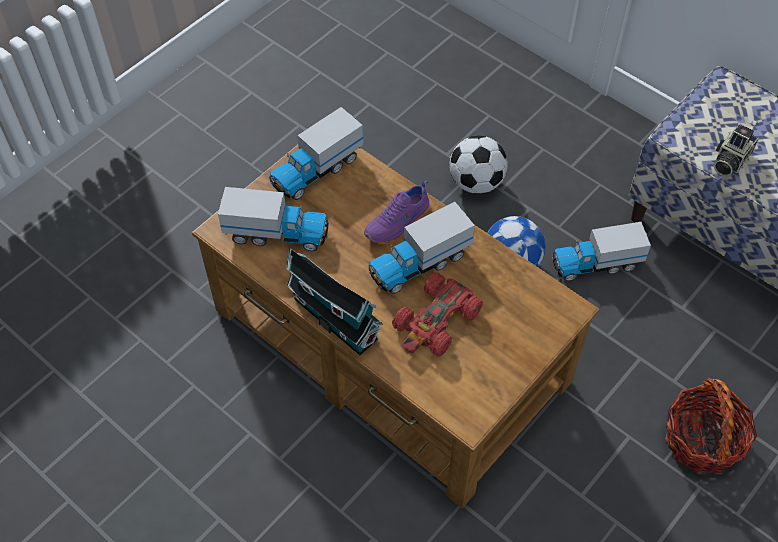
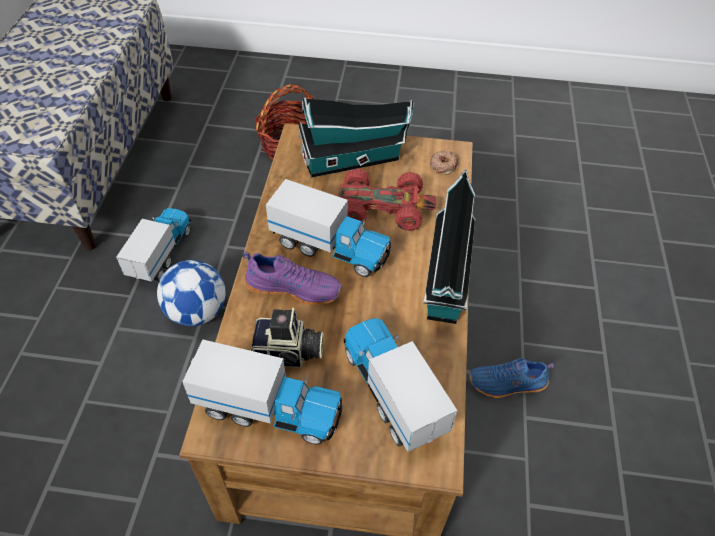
camera: 125 degrees left, 5 degrees down
football [449,136,508,194] -> none
toy truck [552,222,651,281] -> toy truck turned 120 degrees counterclockwise [116,208,191,283]
camera [714,124,759,176] -> camera moved to [251,308,324,367]
none -> toy house [298,97,414,178]
none -> donut [430,151,458,175]
none -> blue shoe [469,358,555,398]

